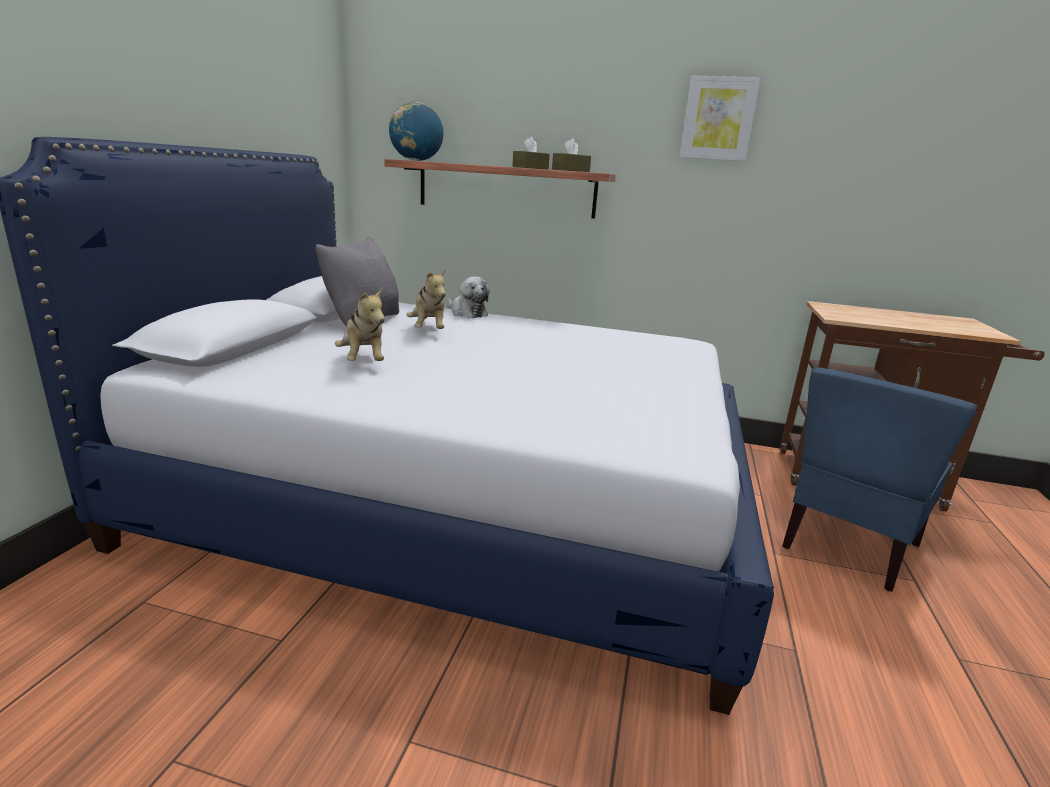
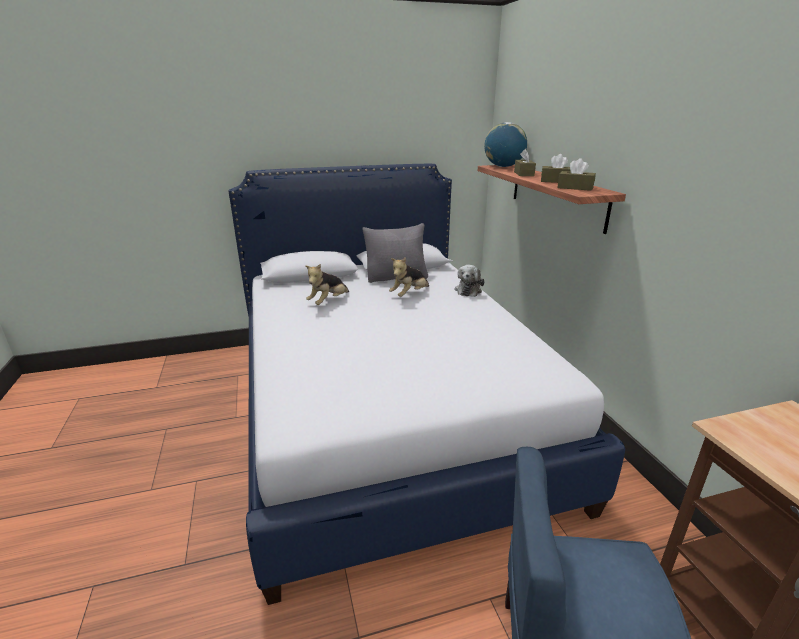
camera: 60 degrees right, 5 degrees up
picture [680,76,761,161] -> none
none -> brown tissue box [514,149,536,176]

